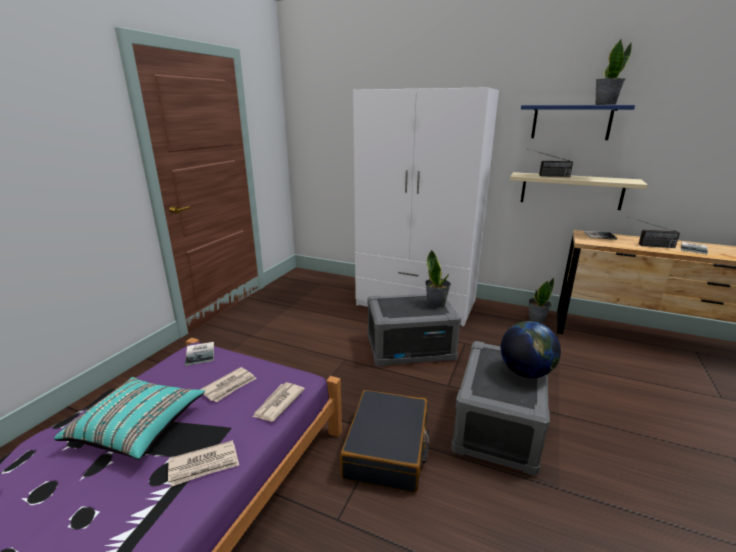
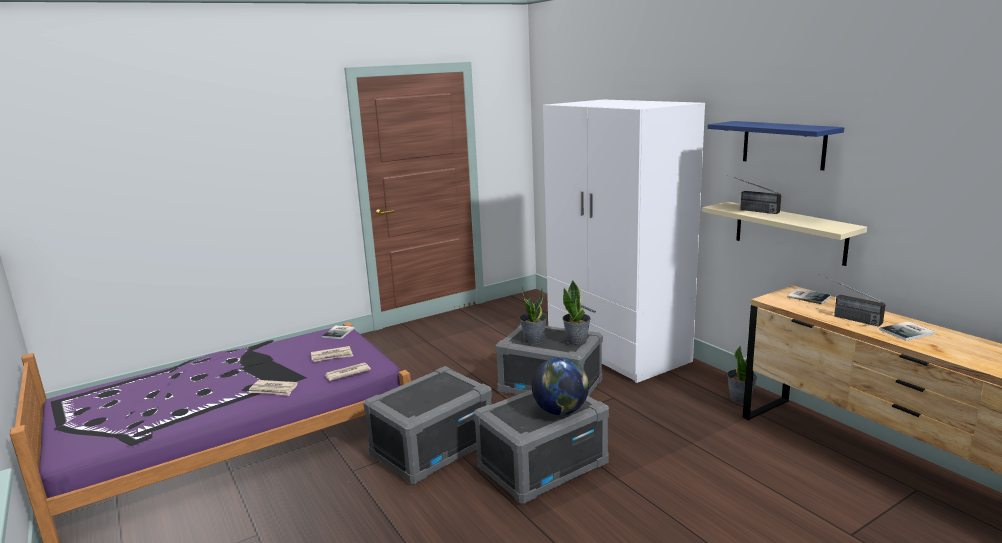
camera: 35 degrees right, 5 degrees down
turquoise pillow [54,377,205,460] -> none
black suitcase [340,390,429,493] -> grey storage box [363,366,492,485]
potted plant [595,39,632,105] -> potted plant moved to [519,286,547,344]

